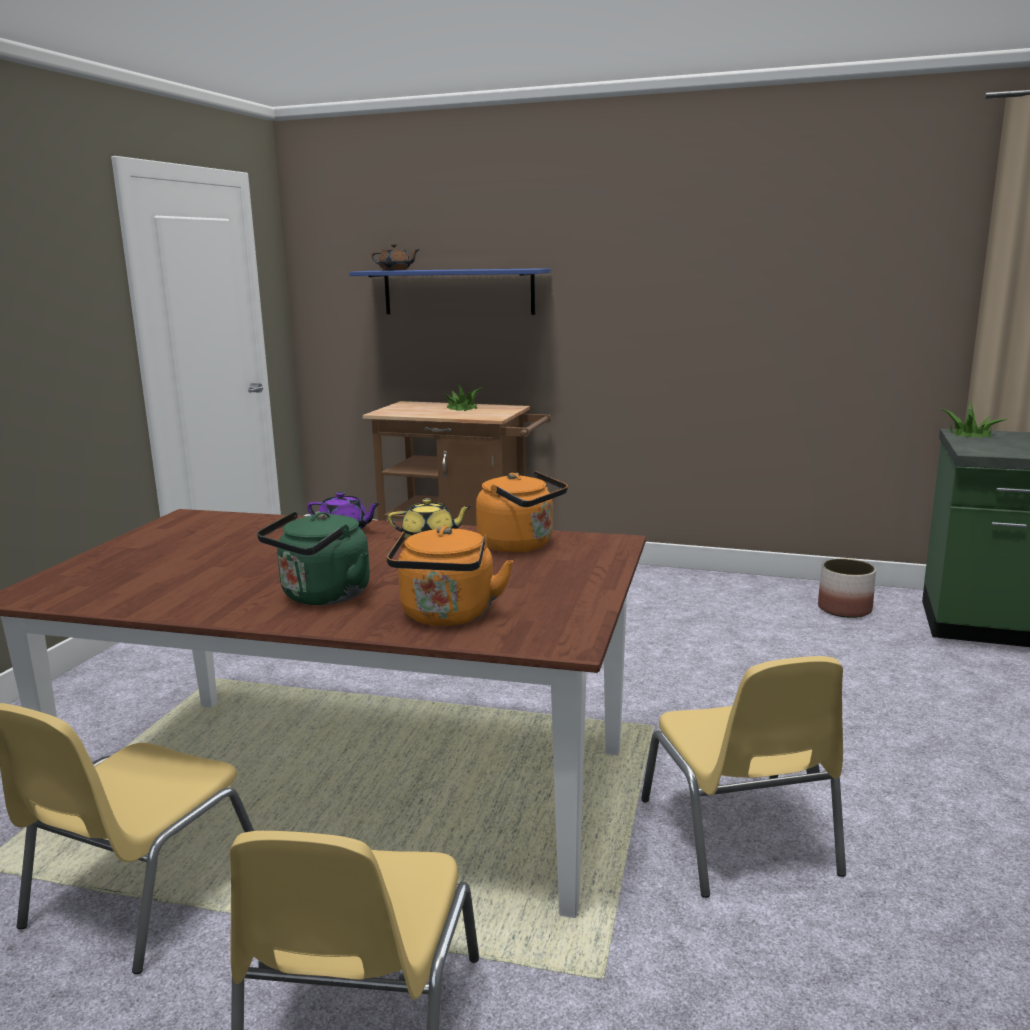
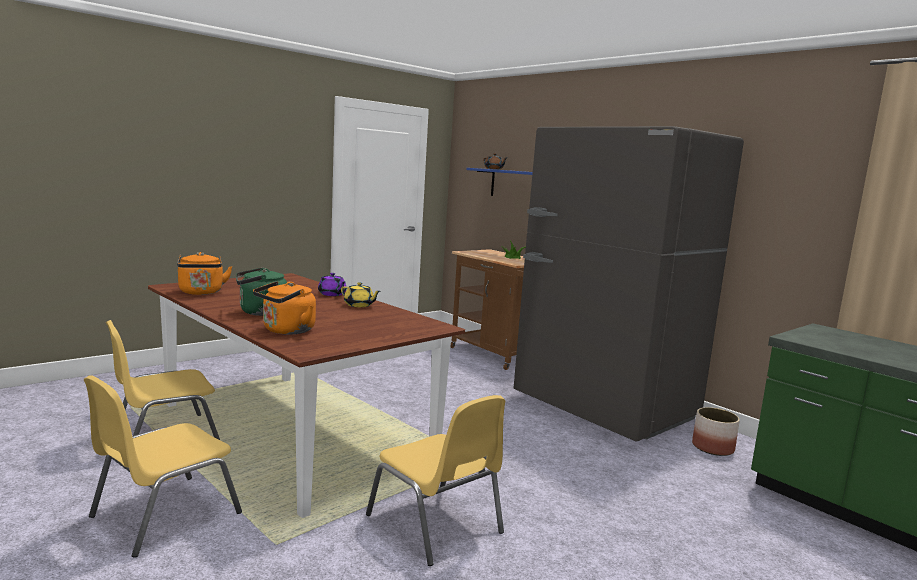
camera: 30 degrees right, 5 degrees down
orange kettle [476,471,568,553] -> orange kettle moved to [177,252,232,295]
yellow chair [641,656,846,898] -> yellow chair turned 60 degrees counterclockwise [366,395,505,566]
potted plant [940,401,1009,438] -> none
none -> grey fridge [514,126,744,442]

